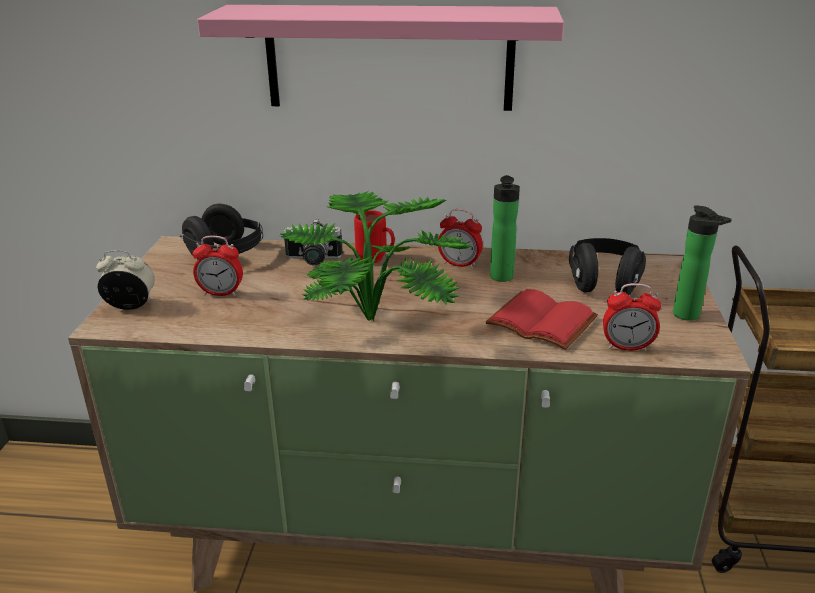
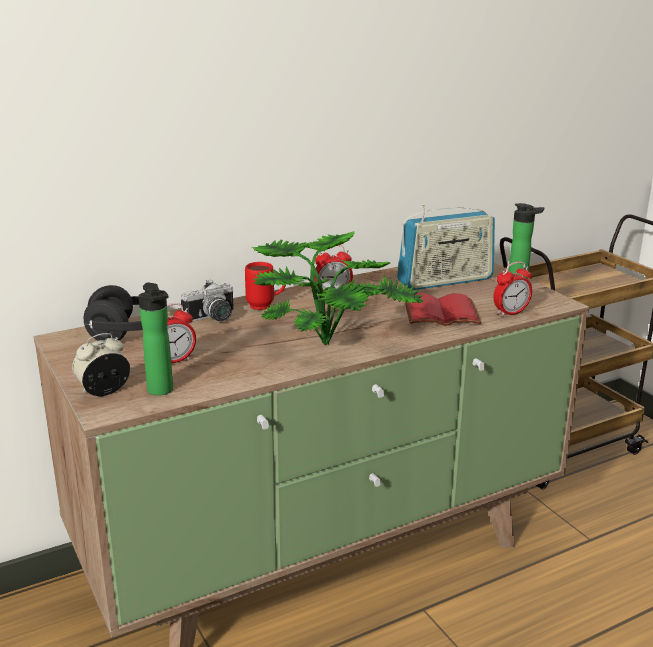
camera: 35 degrees left, 5 degrees down
pink shelf [197,5,564,111] -> none
bottle [490,175,520,282] -> bottle moved to [139,282,173,396]
black headphones [569,238,646,295] -> radio [397,204,495,290]

